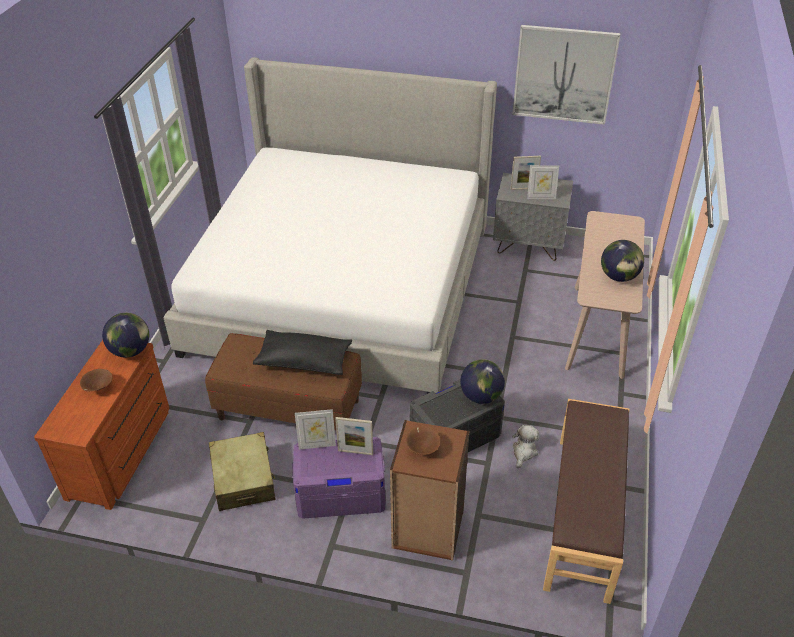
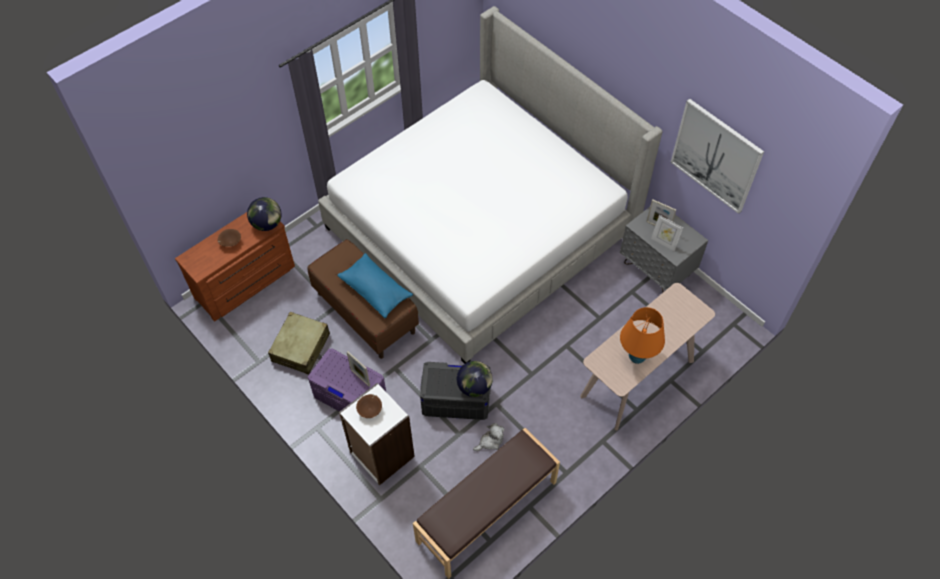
camera: 35 degrees right, 15 degrees up
black pillow [253,330,352,375] -> blue pillow [337,253,413,318]
picture frame [295,409,336,450] -> none
brown bookcase [390,420,469,561] -> white bookcase [339,383,415,485]
globe [601,240,644,282] -> orange table lamp [620,307,665,364]

